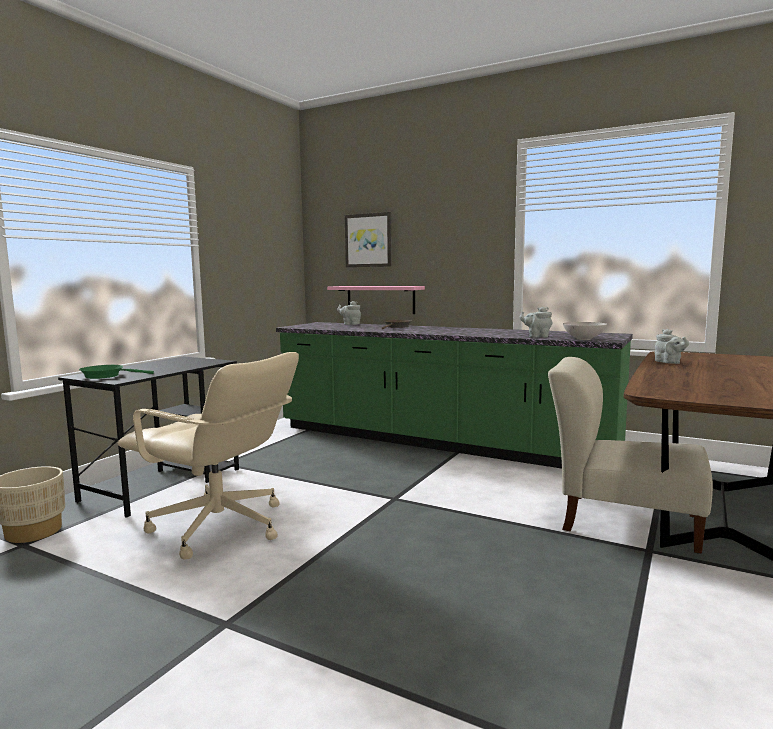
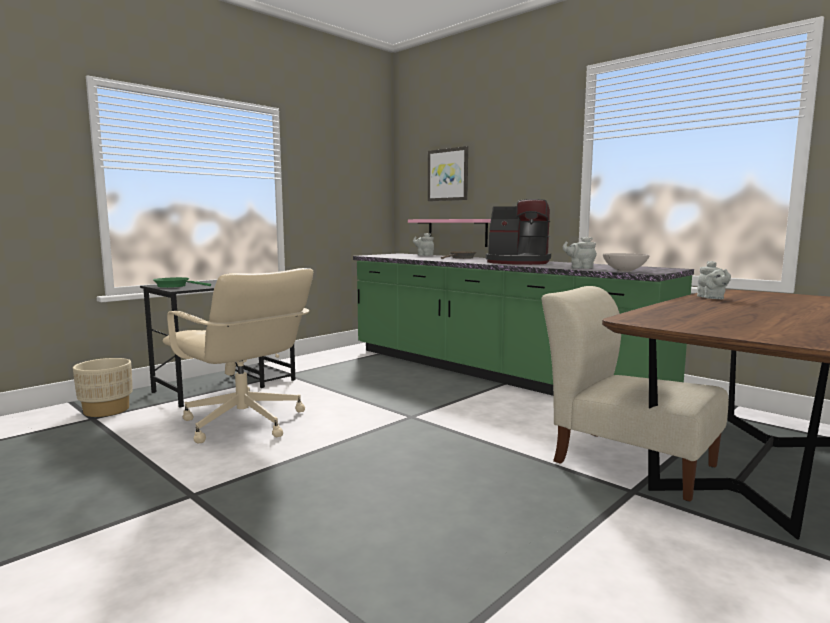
camera: 15 degrees right, 0 degrees up
none -> coffee machine [485,199,551,265]

